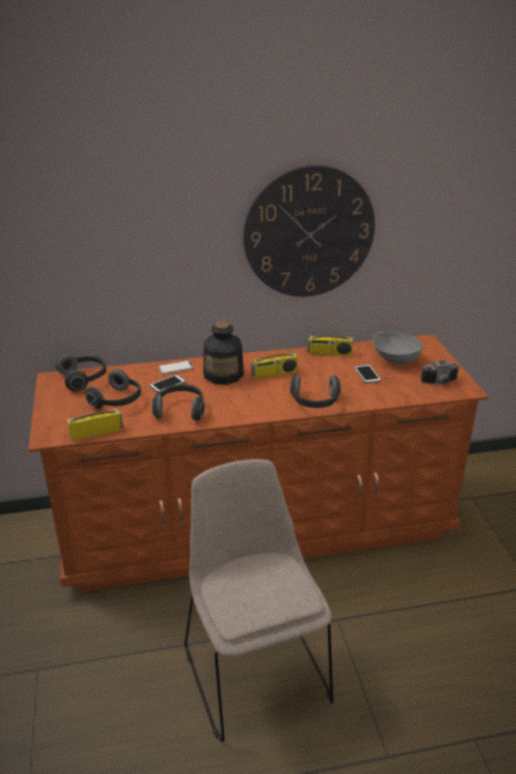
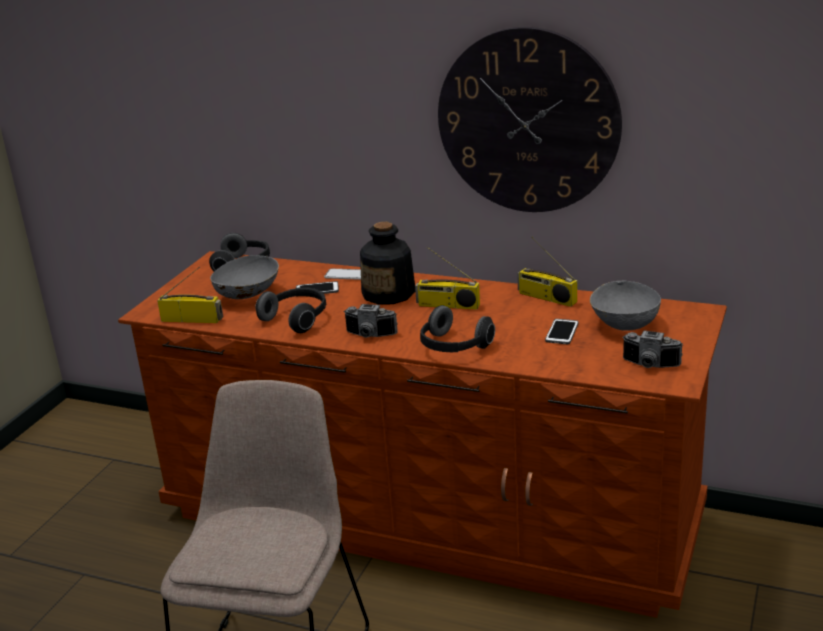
camera: 35 degrees right, 5 degrees down
headphones [86,369,141,409] -> grey bowl [210,255,279,299]
none -> camera [344,304,398,338]

